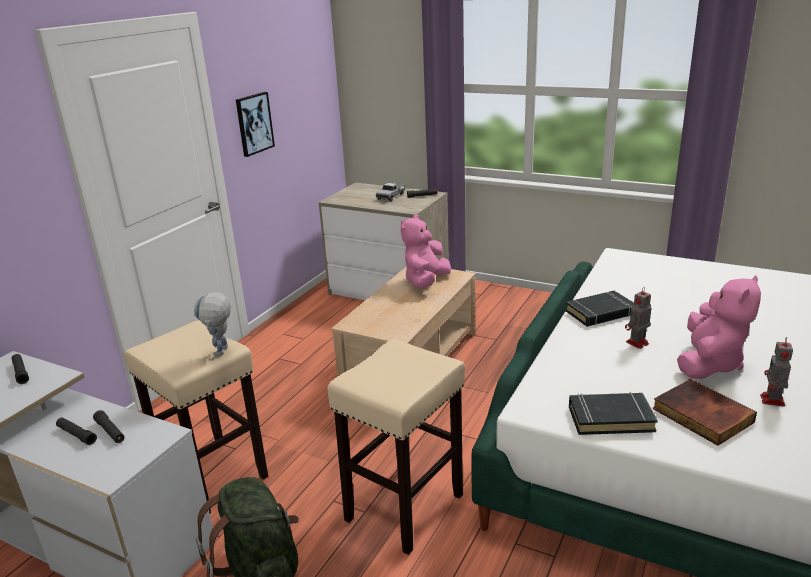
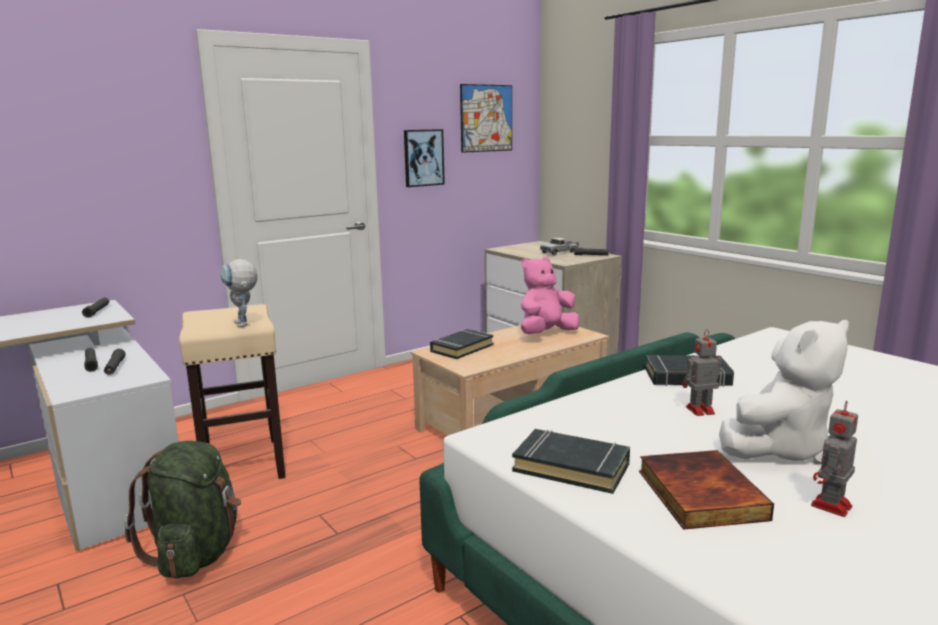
camera: 25 degrees right, 10 degrees down
toy robot [194,292,231,356] -> toy robot turned 60 degrees counterclockwise [220,259,257,328]
beige stool [327,339,465,555] -> none
pink plush toy [677,275,761,379] -> white plush toy [719,320,849,465]
none -> black book [430,329,494,359]
none -> picture [460,84,512,153]

